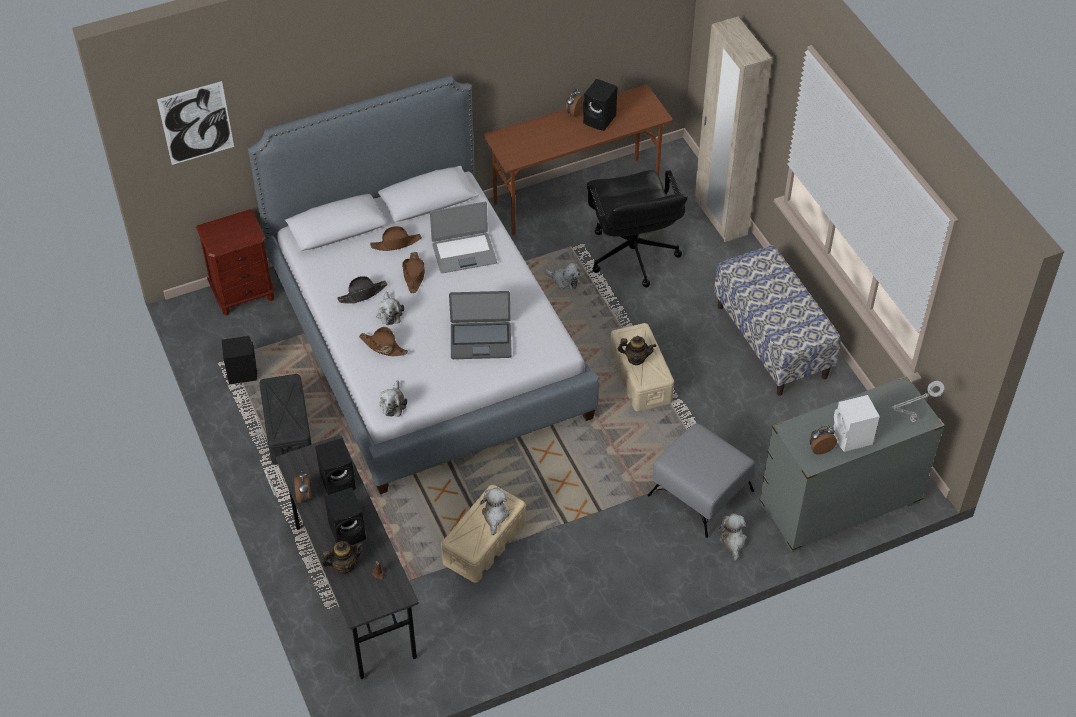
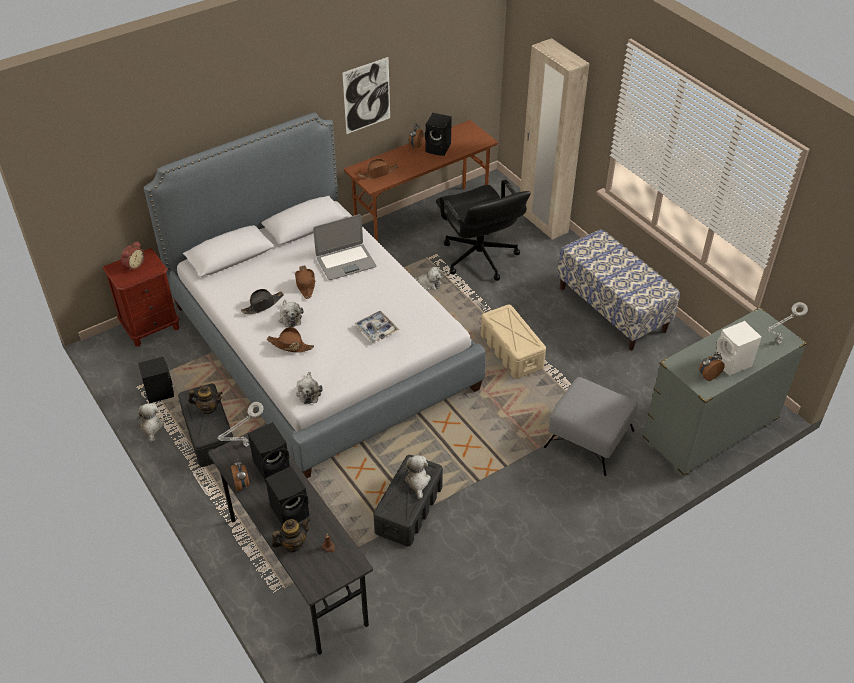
camera: 10 degrees left, 5 degrees down
picture [157,81,234,165] -> picture moved to [342,57,390,134]
brown hat [370,226,422,251] -> brown hat moved to [359,159,398,179]
beige storage box [441,485,526,583] -> black storage box [373,455,443,546]
laptop [449,291,512,359] -> tray [354,311,399,343]
teapot [618,336,656,365] -> teapot moved to [188,386,223,414]
plush toy [718,513,747,561] -> plush toy moved to [136,403,164,443]
none -> alarm clock [121,241,145,271]
none -> grey table lamp [217,402,263,447]

